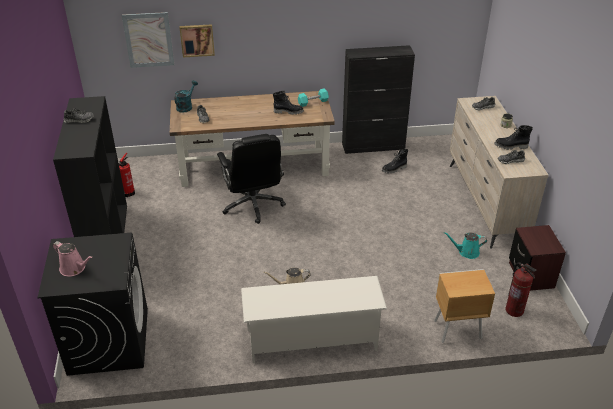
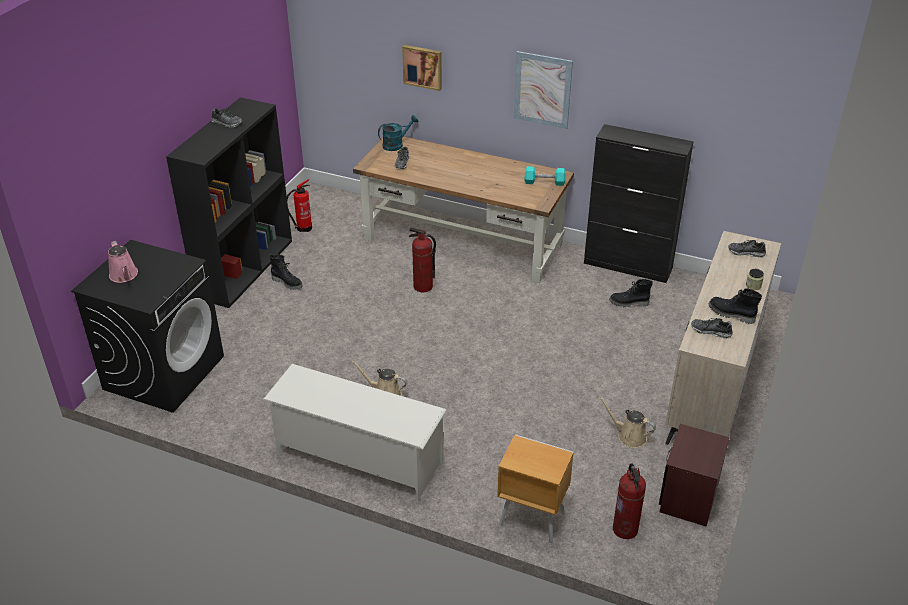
camera: 30 degrees right, 0 degrees up
picture [122,12,174,68] -> picture moved to [514,51,573,129]
black office chair [217,134,286,224] -> fire extinguisher [409,227,436,292]
black boot [273,91,304,115] -> black boot moved to [269,254,303,290]
turquoise watering can [443,232,487,259] -> beige watering can [599,397,656,448]

